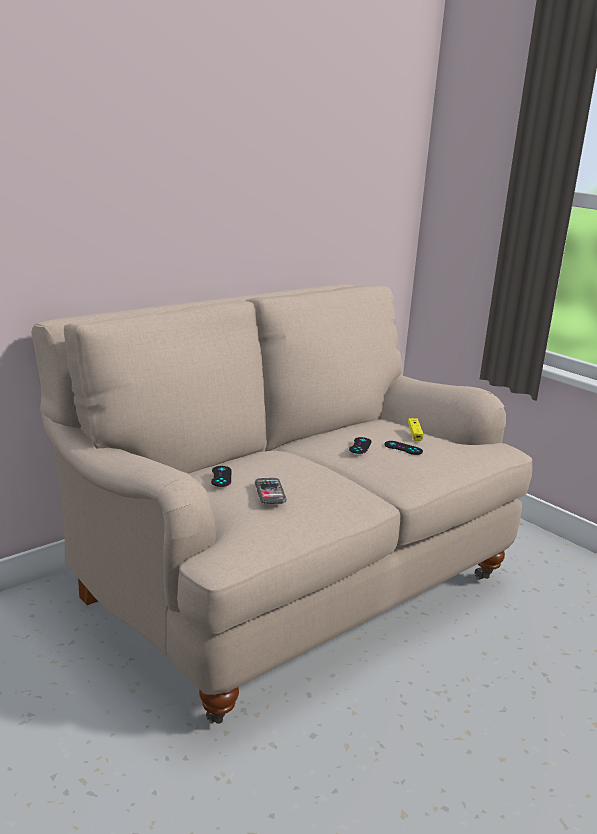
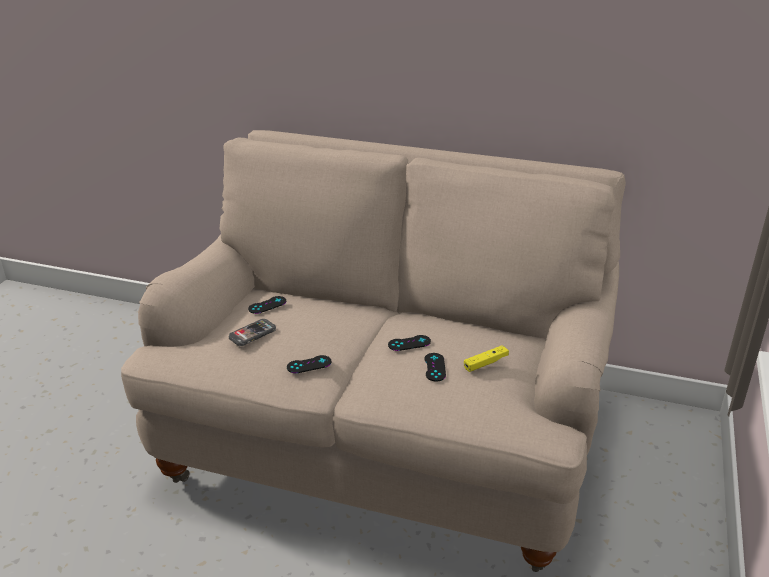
camera: 60 degrees right, 10 degrees up
none -> black game controller [287,355,332,373]

